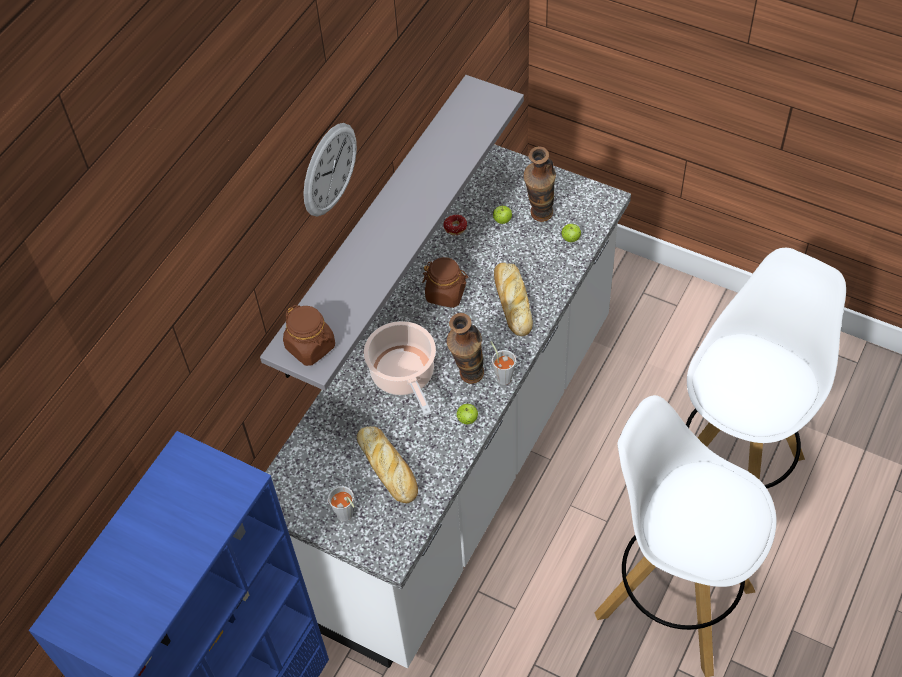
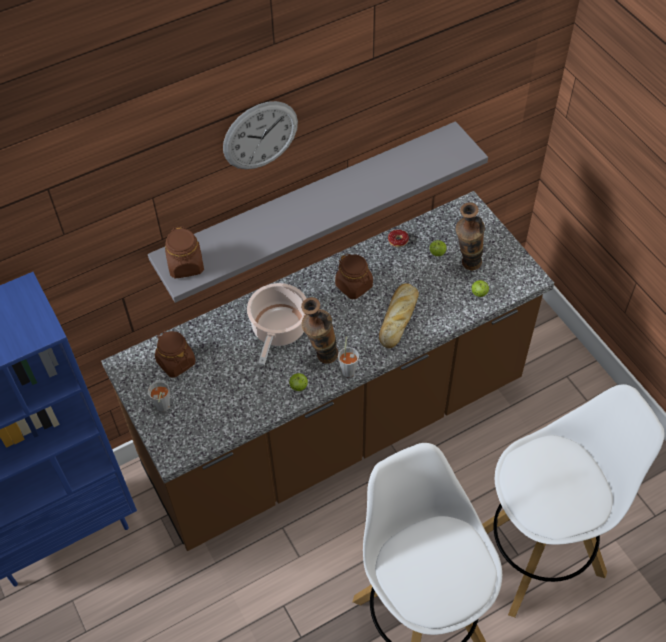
camera: 30 degrees right, 0 degrees up
white counter [266,144,631,668] -> brown counter [101,191,554,551]
bread [357,426,418,503] -> none
none -> brown jar [155,331,195,378]

